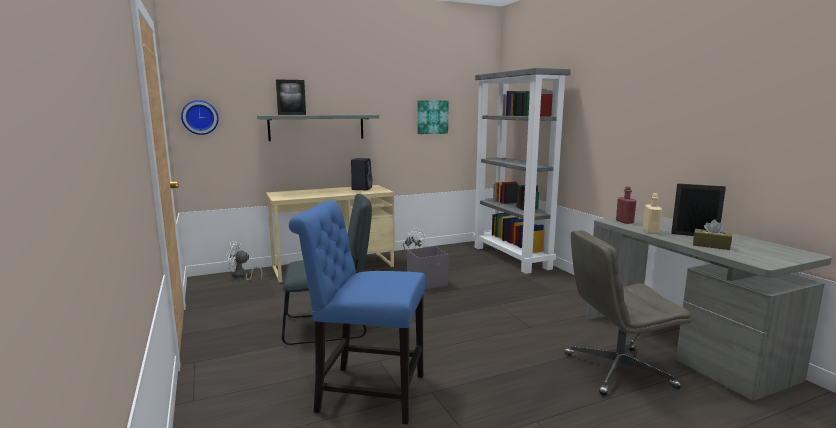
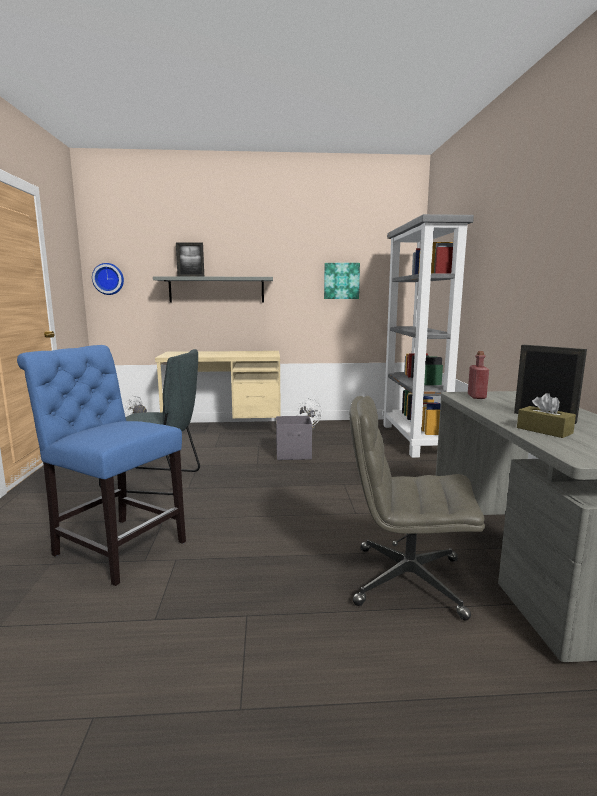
camera: 20 degrees right, 0 degrees up
black speaker [351,158,372,190] -> none
beige bottle [643,193,663,234] -> none

